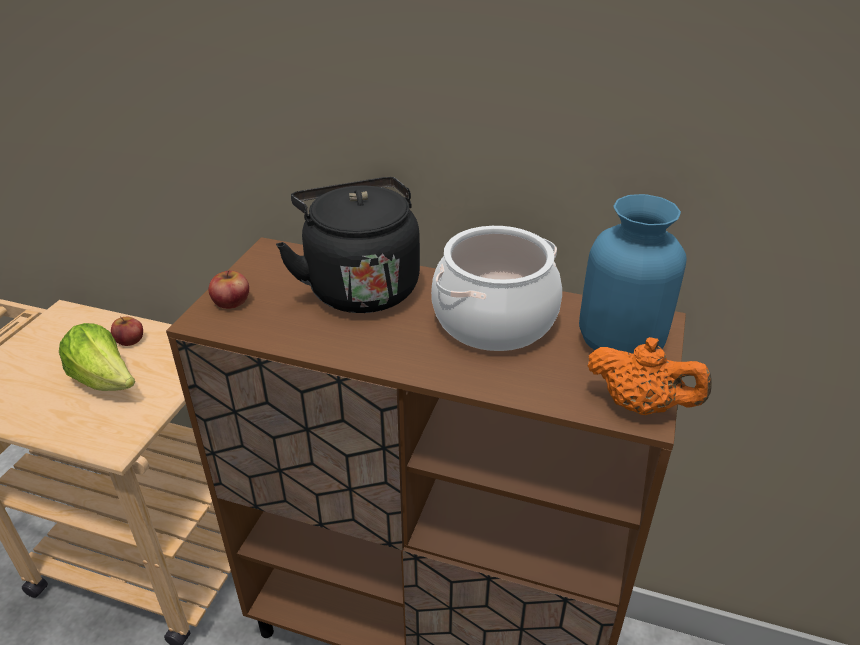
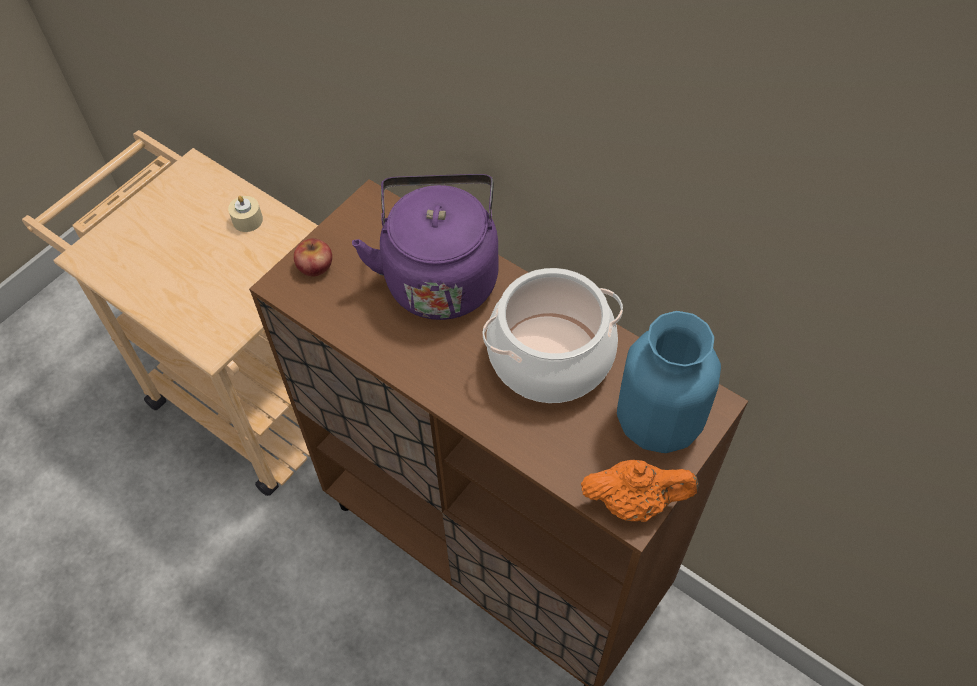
camera: 20 degrees right, 20 degrees up
lettuce [59,323,135,391] -> none
apple [111,317,143,346] -> beige candle [228,196,263,232]
black kettle [276,177,420,313] -> purple kettle [352,174,498,320]
orange teapot [587,337,712,415] -> orange teapot turned 45 degrees counterclockwise [581,460,699,522]

